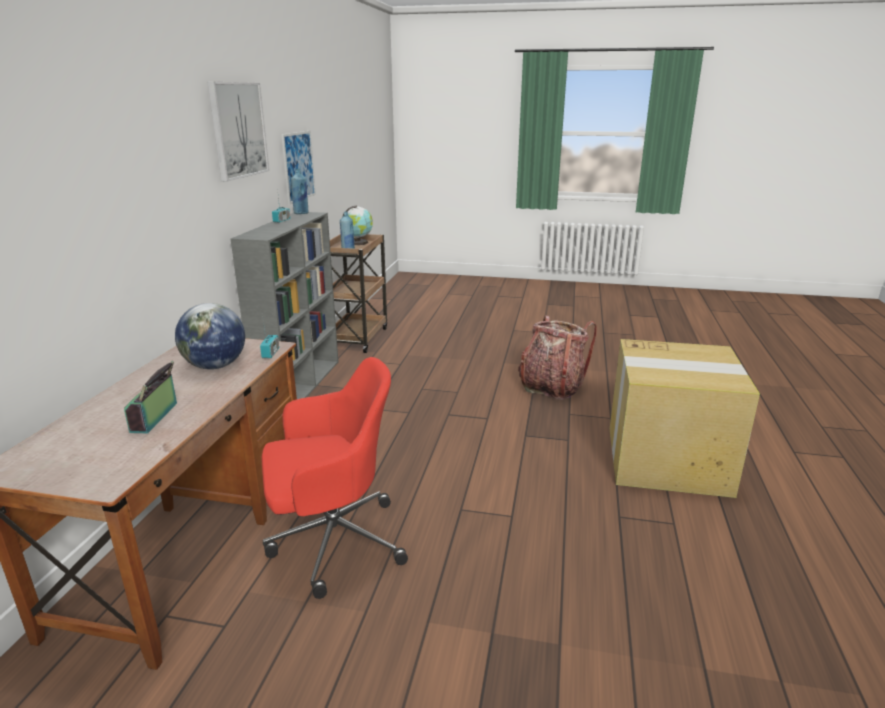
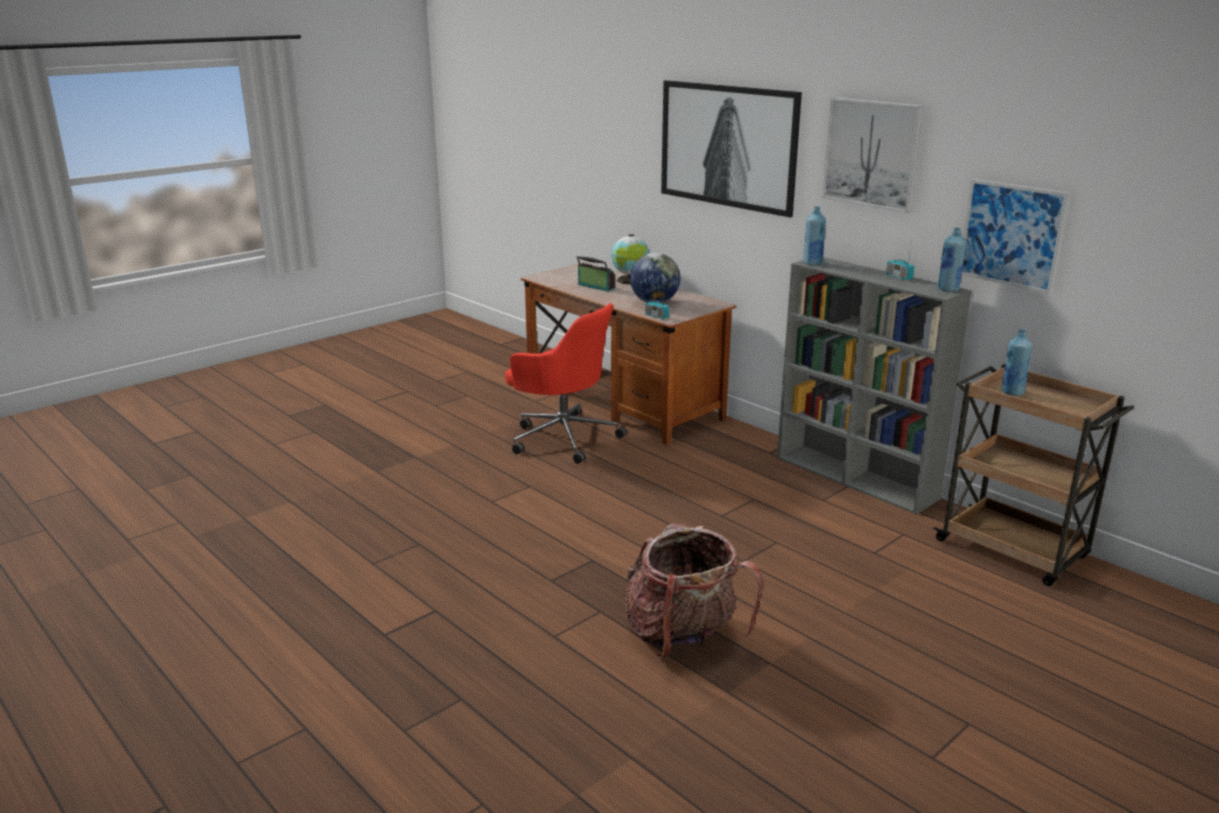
camera: 125 degrees right, 0 degrees up
red office chair [261,357,408,599] -> red office chair turned 75 degrees counterclockwise [505,303,627,464]
globe [343,206,373,245] -> globe moved to [611,234,649,284]
cardboard box [610,339,760,498] -> none
none -> picture [661,80,802,218]
none -> blue bottle [804,207,826,265]

